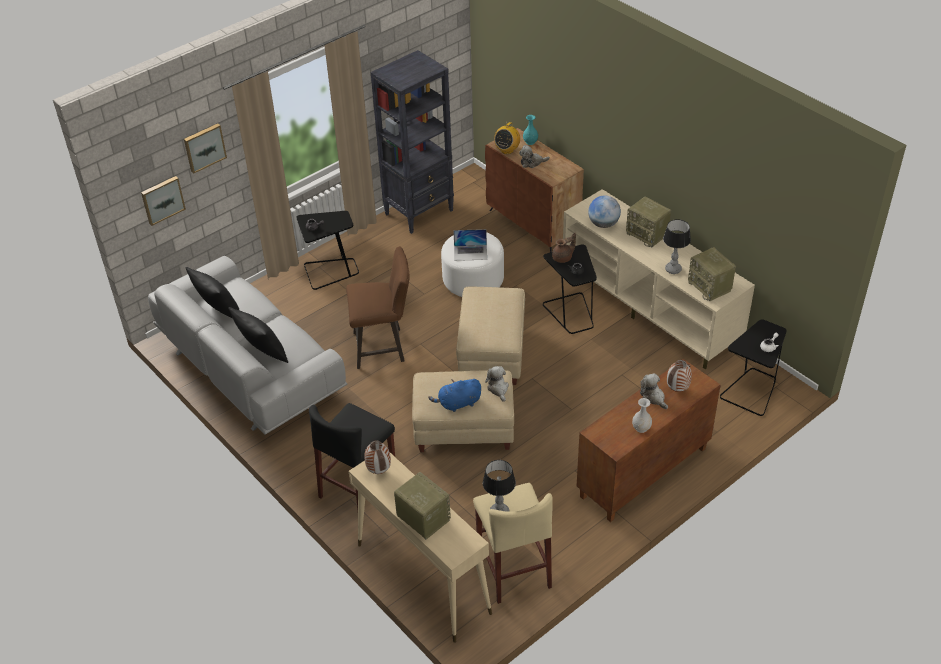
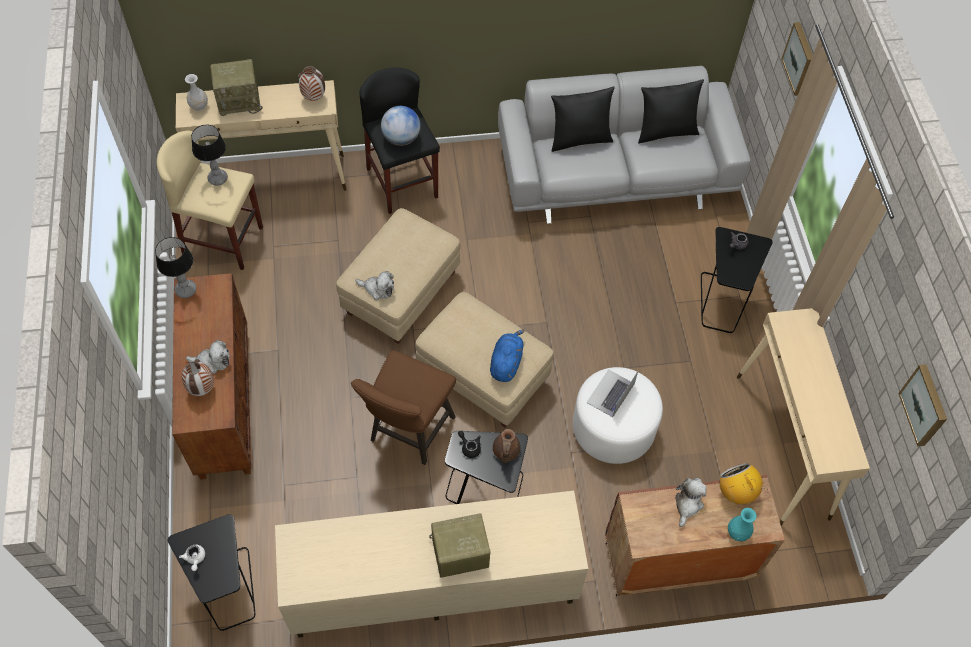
camera: 120 degrees right, 15 degrees up
picture [141,176,186,226] -> picture moved to [898,364,947,447]
brown stool [346,246,410,369] -> brown stool moved to [351,350,456,465]
black bookcase [370,50,454,234] -> beige console table [737,308,870,525]
blue plush toy [428,379,481,412] -> blue plush toy moved to [490,330,525,382]
globe [588,196,621,228] -> globe moved to [381,106,420,146]
white vase [632,398,652,433] -> white vase moved to [185,74,208,111]
table lamp [663,219,691,274] -> table lamp moved to [155,237,196,298]
radio [688,247,736,301] -> none

